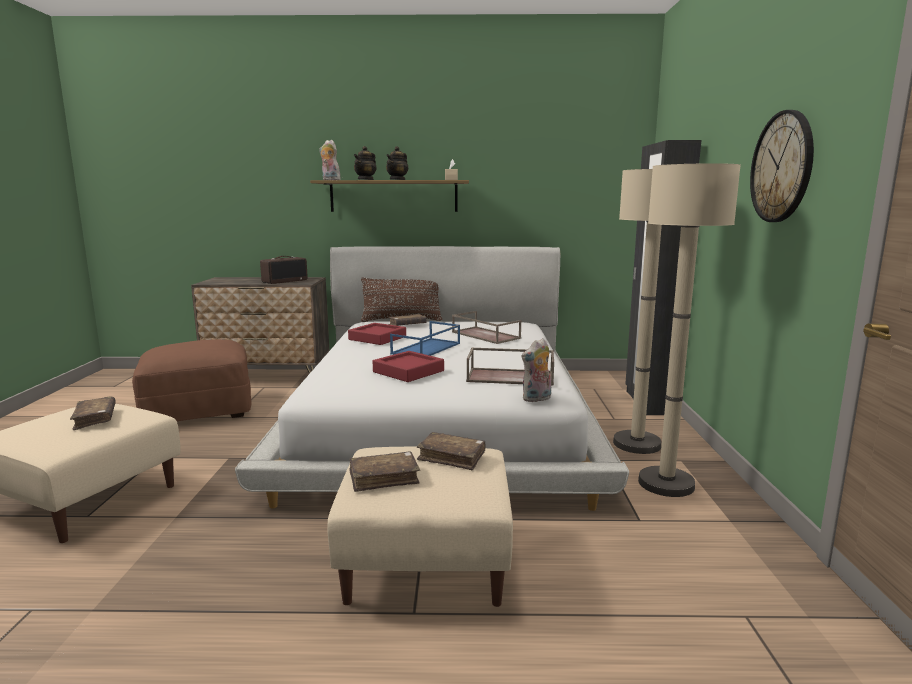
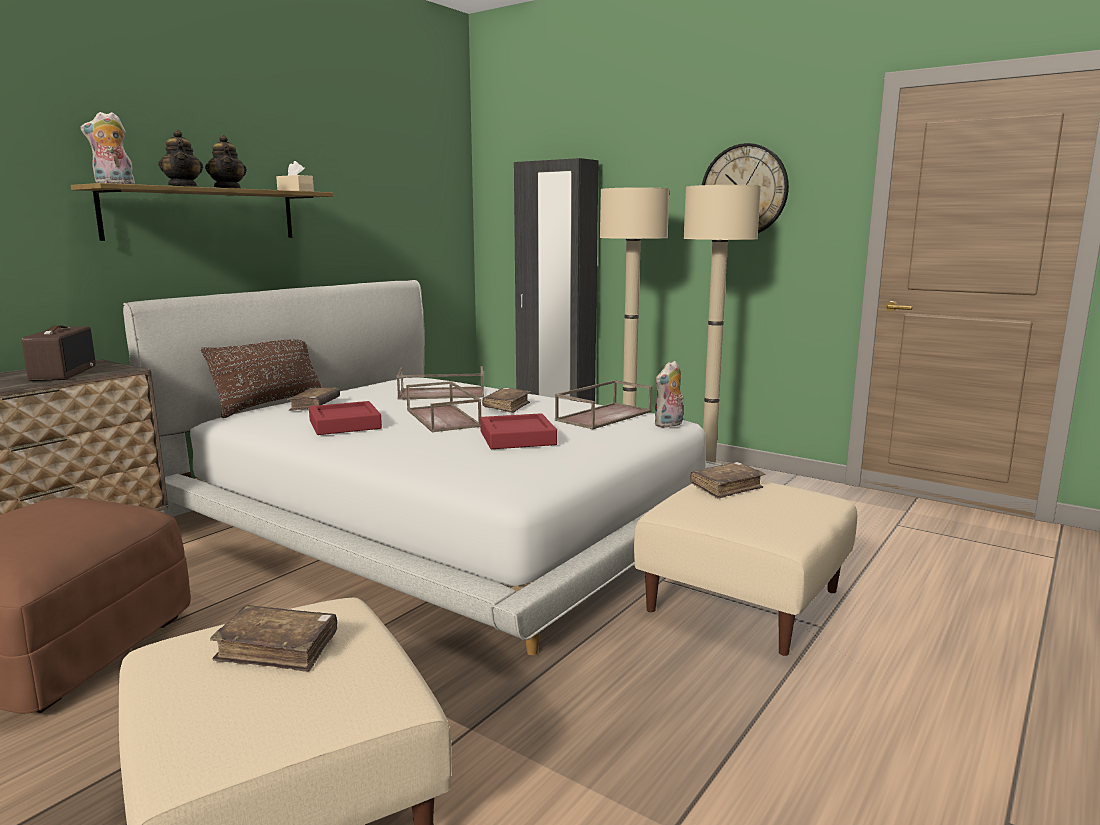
camera: 55 degrees left, 0 degrees up
brown book [349,451,420,492] -> brown book moved to [482,388,530,413]
blue tray [390,321,460,356] -> brown tray [406,381,481,432]
plush toy [521,338,551,402] -> plush toy turned 45 degrees clockwise [655,361,684,428]

